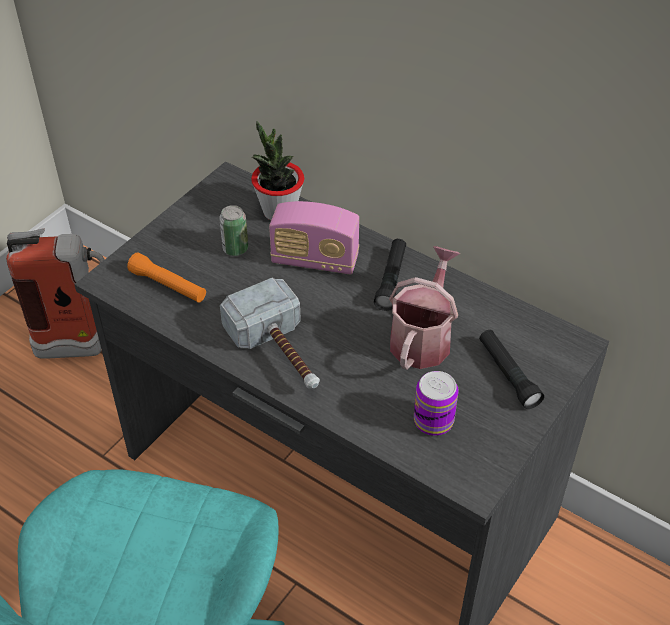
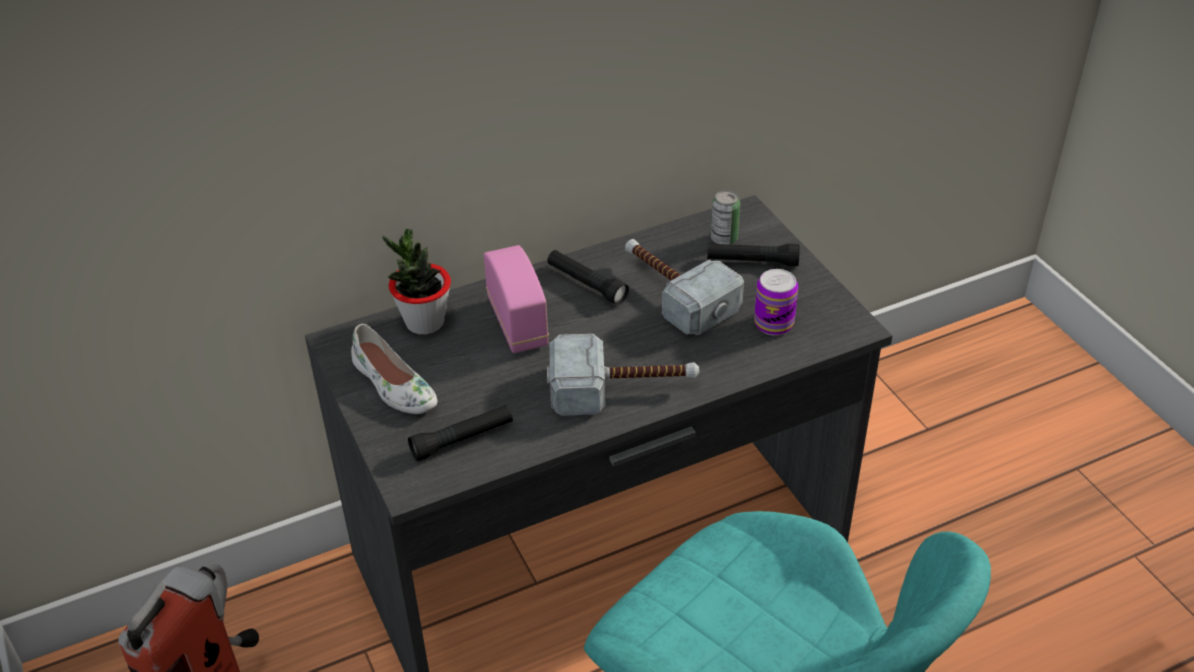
camera: 60 degrees left, 5 degrees down
orange flashlight [127,252,206,303] -> black flashlight [408,405,513,461]
can [219,205,248,256] -> can moved to [711,190,740,245]
radio [269,201,359,275] -> radio turned 60 degrees counterclockwise [484,245,549,353]
watering can [389,246,460,370] -> hammer [625,239,744,335]
none -> white shoe [351,324,438,414]

